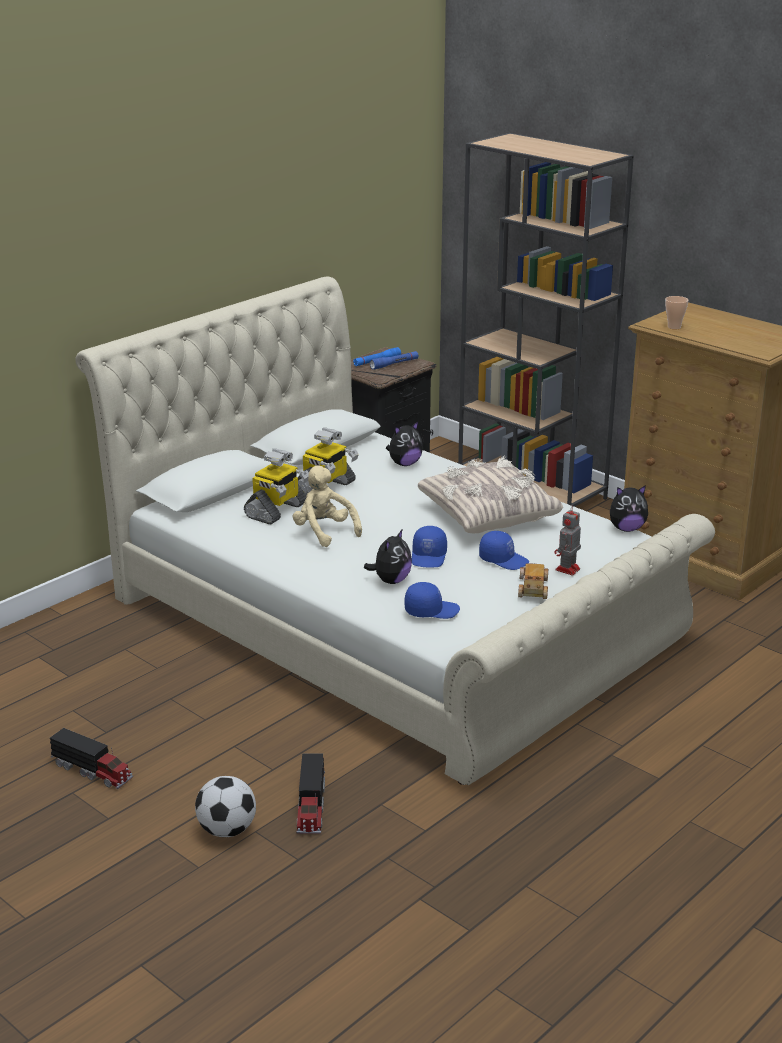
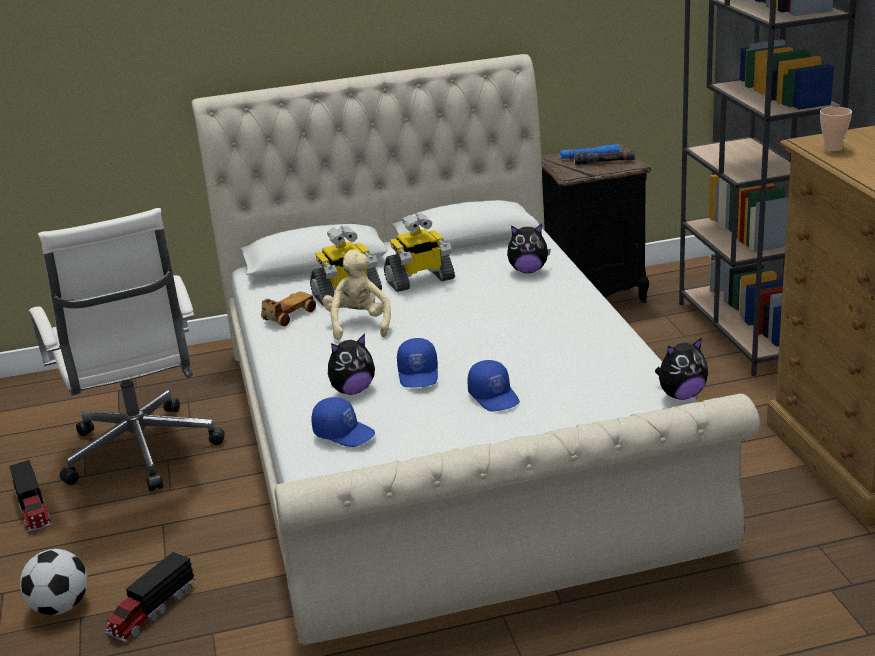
camera: 35 degrees right, 0 degrees up
blue flashlight [370,351,419,369] -> black flashlight [574,151,635,165]
blue cap [412,526,447,567] -> blue cap turned 45 degrees counterclockwise [397,338,438,387]
beige pillow [418,457,563,533] -> none
toy car [518,563,548,599] -> toy car moved to [261,292,316,326]
toy robot [554,506,581,576] -> none
plush toy [610,485,648,532] -> plush toy turned 45 degrees counterclockwise [655,337,708,400]
none -> white office chair [29,208,225,491]

